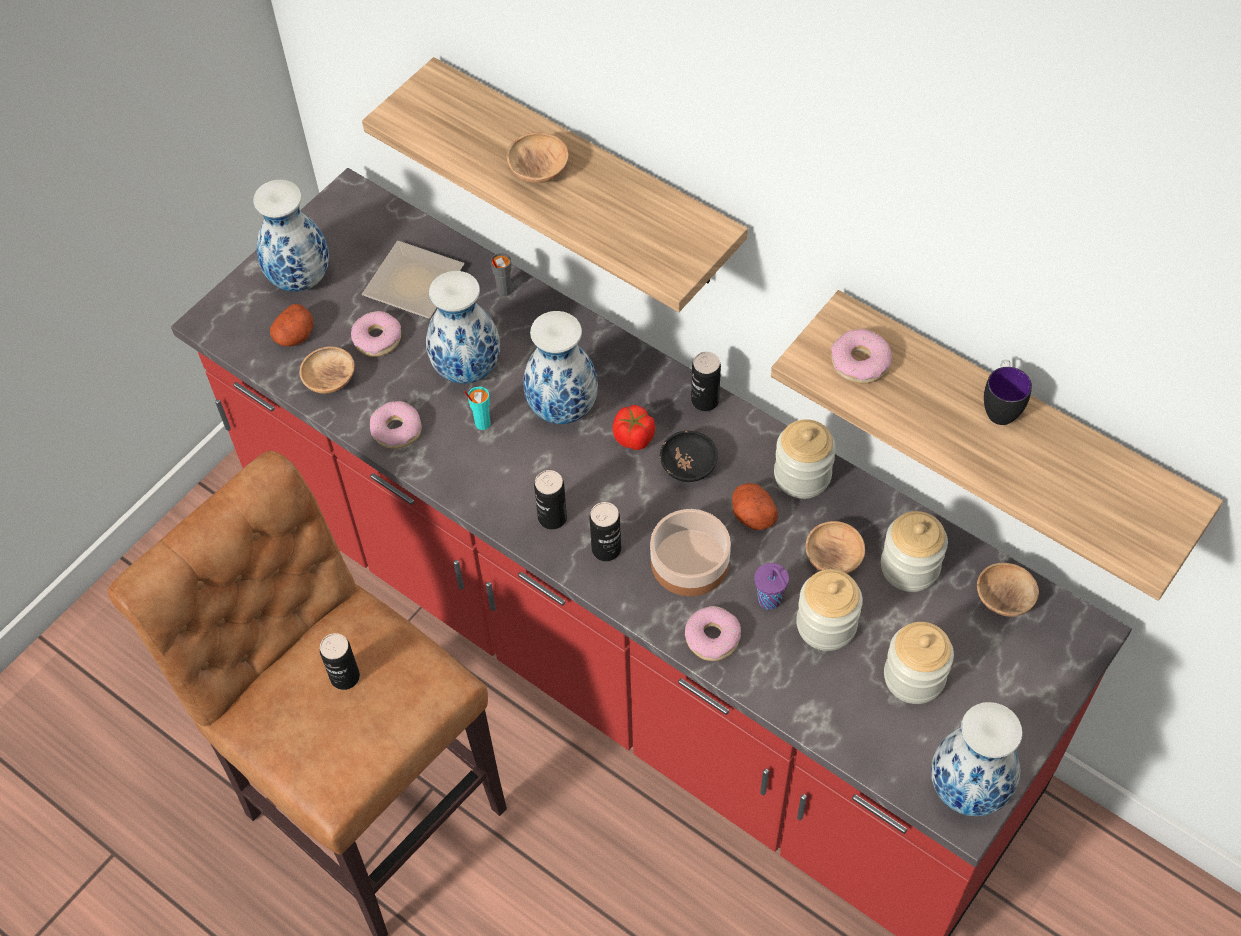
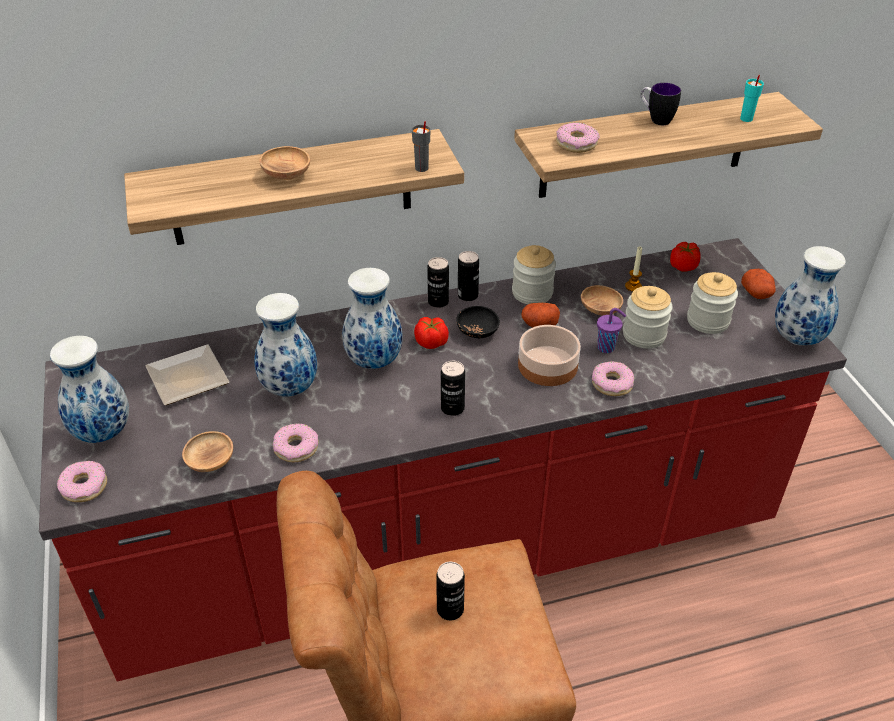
camera: 55 degrees left, 15 degrees down
potato [270,304,313,347] -> potato moved to [741,269,776,299]
donut [351,311,401,357] -> donut moved to [57,461,107,502]
turquoise cup [464,387,491,430] -> turquoise cup moved to [740,75,764,122]
grey cup [490,253,512,297] -> grey cup moved to [412,121,431,172]
can [590,502,621,561] -> can moved to [458,251,479,301]
jar [881,511,948,592] -> candle [625,246,642,292]
brown bowl [977,563,1039,617] -> tomato [670,242,701,272]

